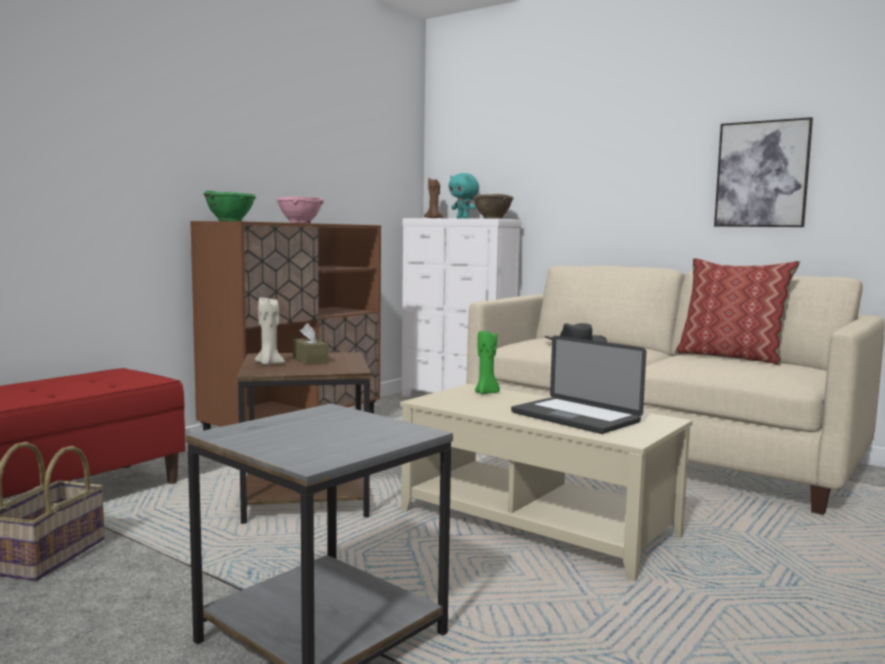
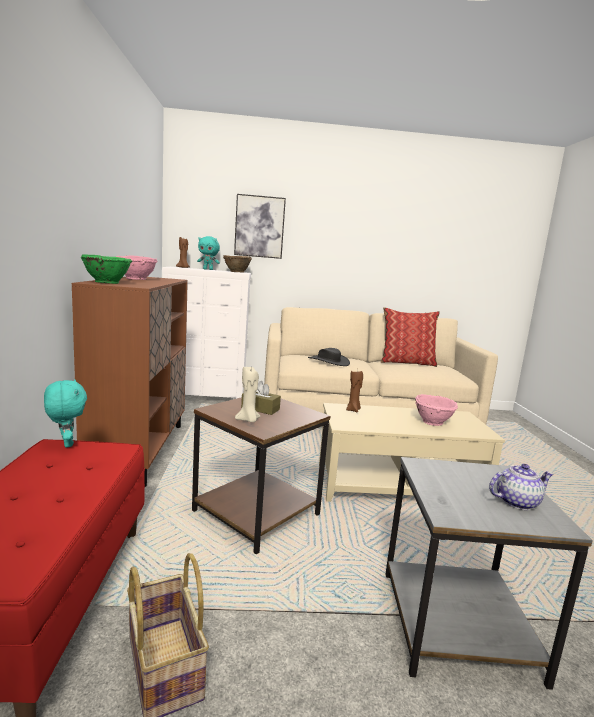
camera: 40 degrees left, 5 degrees up
green candle [475,330,500,394] -> brown candle [346,369,363,412]
laptop [511,336,646,434] -> pink bowl [415,394,458,426]
picture [714,117,813,227] -> picture moved to [234,194,286,259]
none -> turquoise plush toy [44,379,87,447]
none -> teapot [489,464,554,510]

